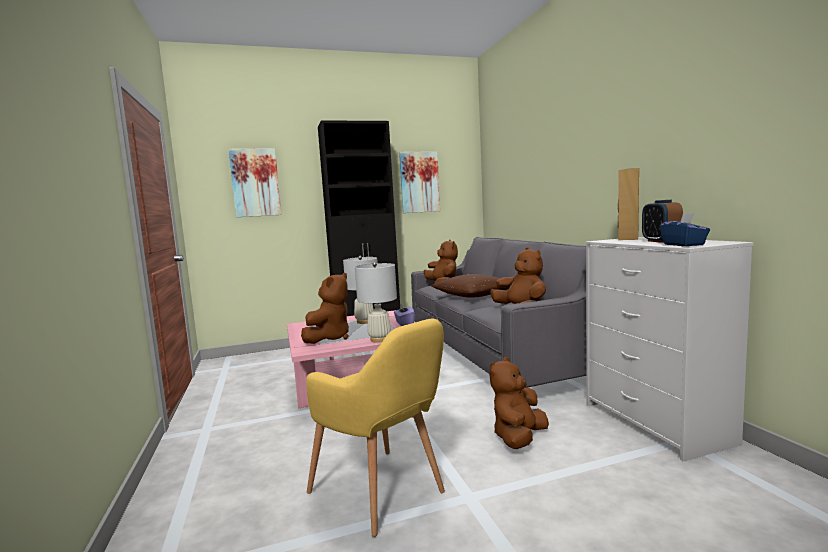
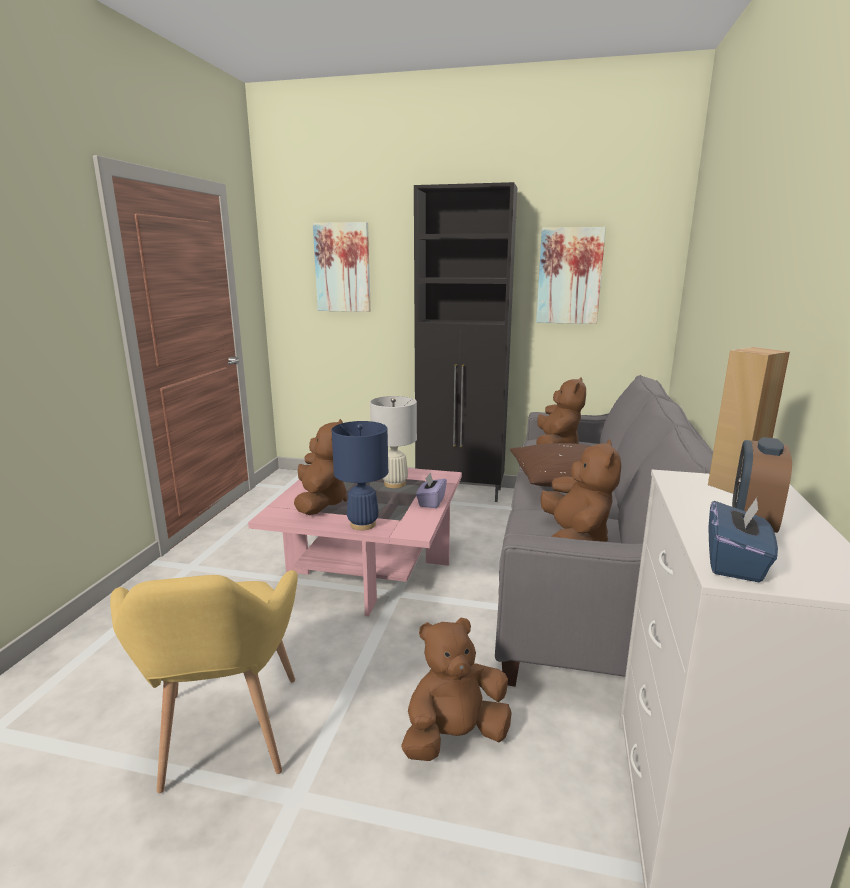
camera: 30 degrees right, 10 degrees up
brown plush toy [301,273,349,344] -> brown plush toy turned 60 degrees counterclockwise [294,419,348,515]
white table lamp [355,262,397,343] -> blue table lamp [332,421,388,530]

